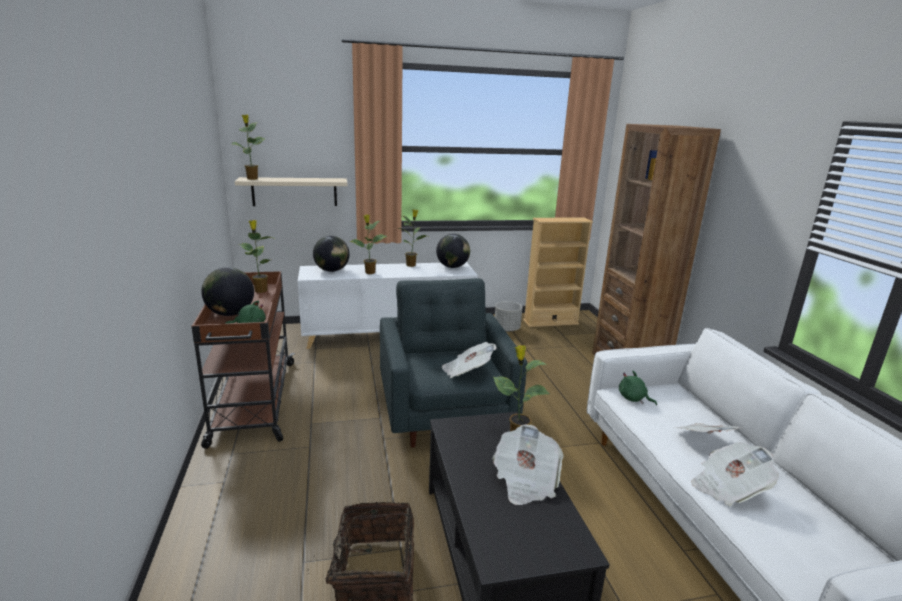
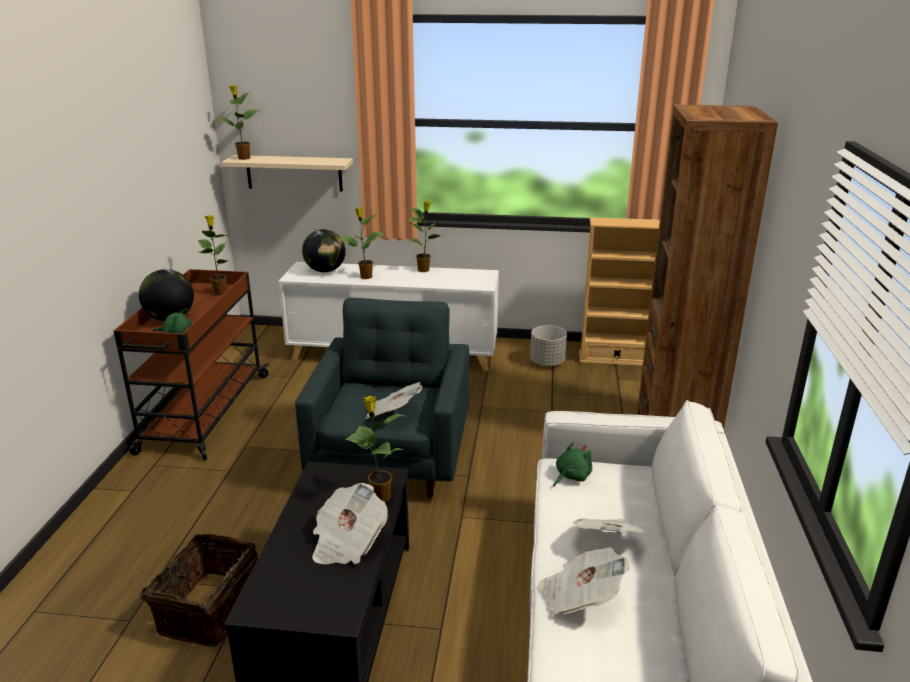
camera: 20 degrees right, 5 degrees up
globe [436,234,470,268] -> none
green plush toy [619,371,657,406] -> green plush toy turned 75 degrees clockwise [554,442,592,487]

